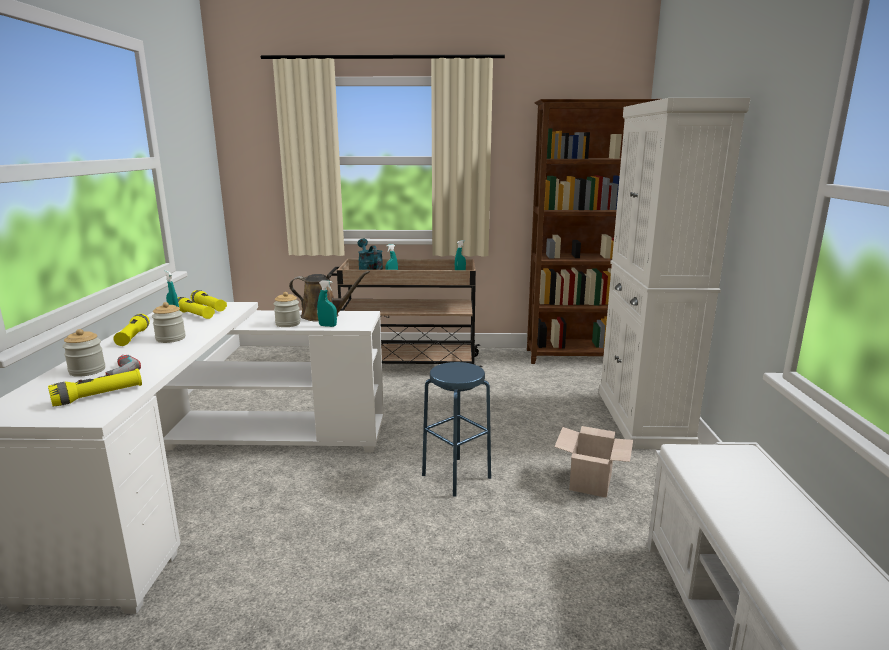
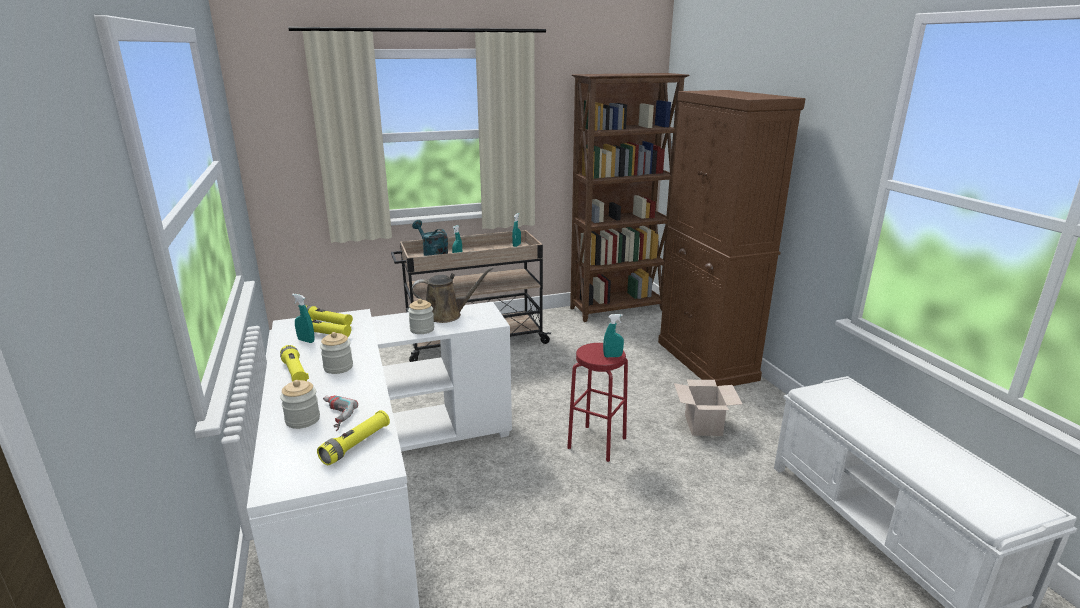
camera: 20 degrees left, 5 degrees up
turquoise spray bottle [317,280,337,327] -> turquoise spray bottle moved to [603,314,624,357]
blue stool [422,362,491,497] -> red stool [567,343,628,462]
white cabinet [599,98,750,449] -> brown cabinet [658,90,805,386]

